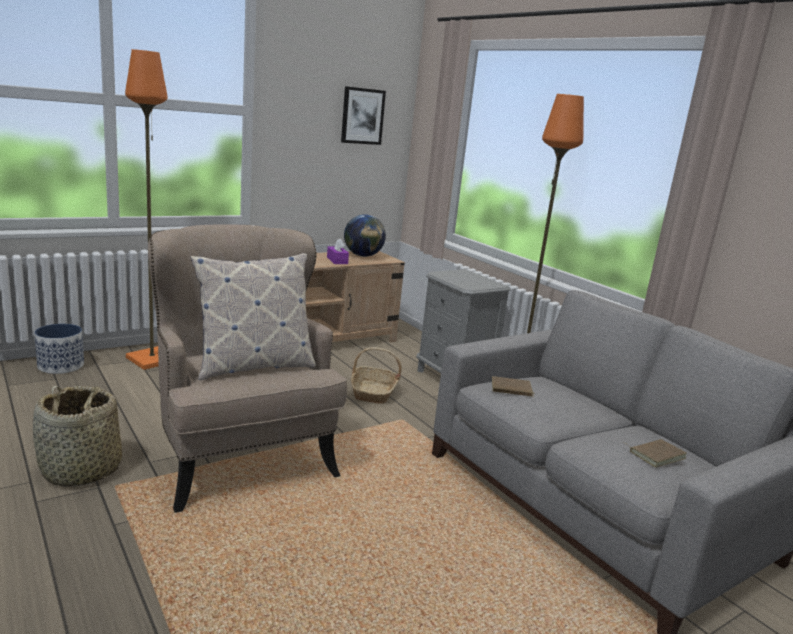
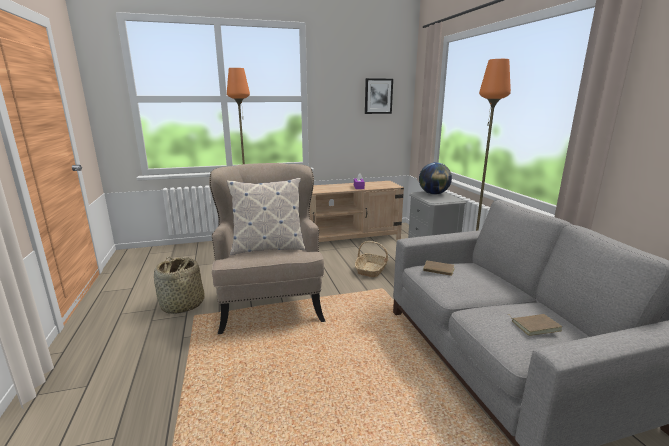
camera: 20 degrees right, 0 degrees up
planter [34,324,84,374] -> none
globe [344,214,386,257] -> globe moved to [419,162,452,195]

